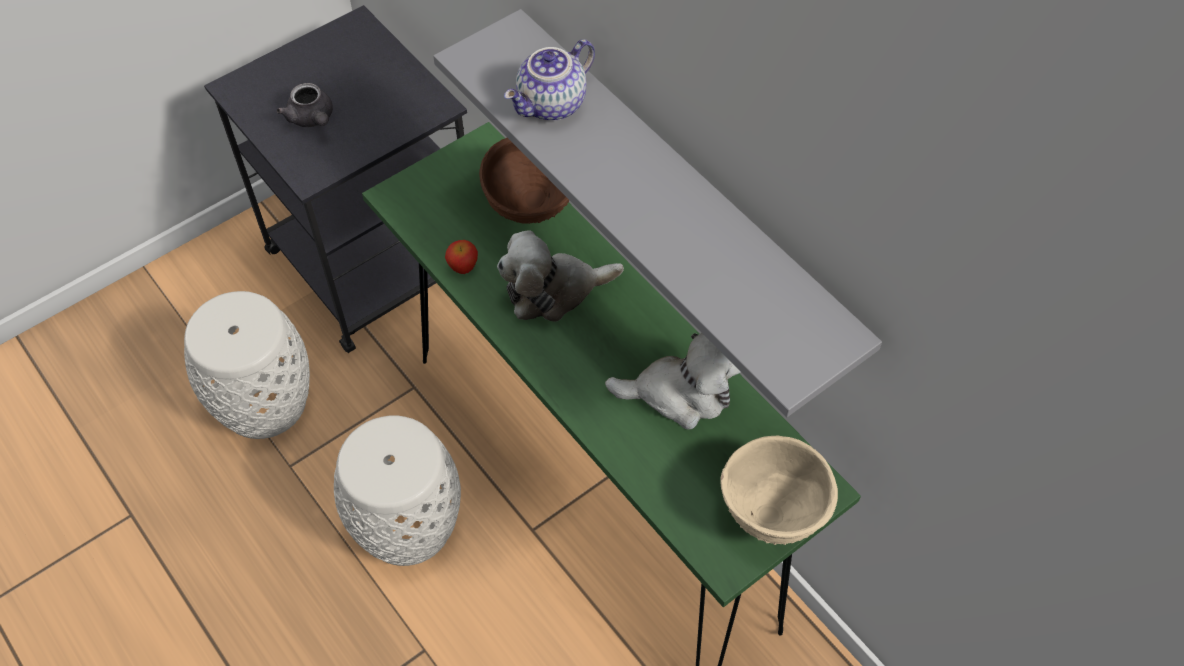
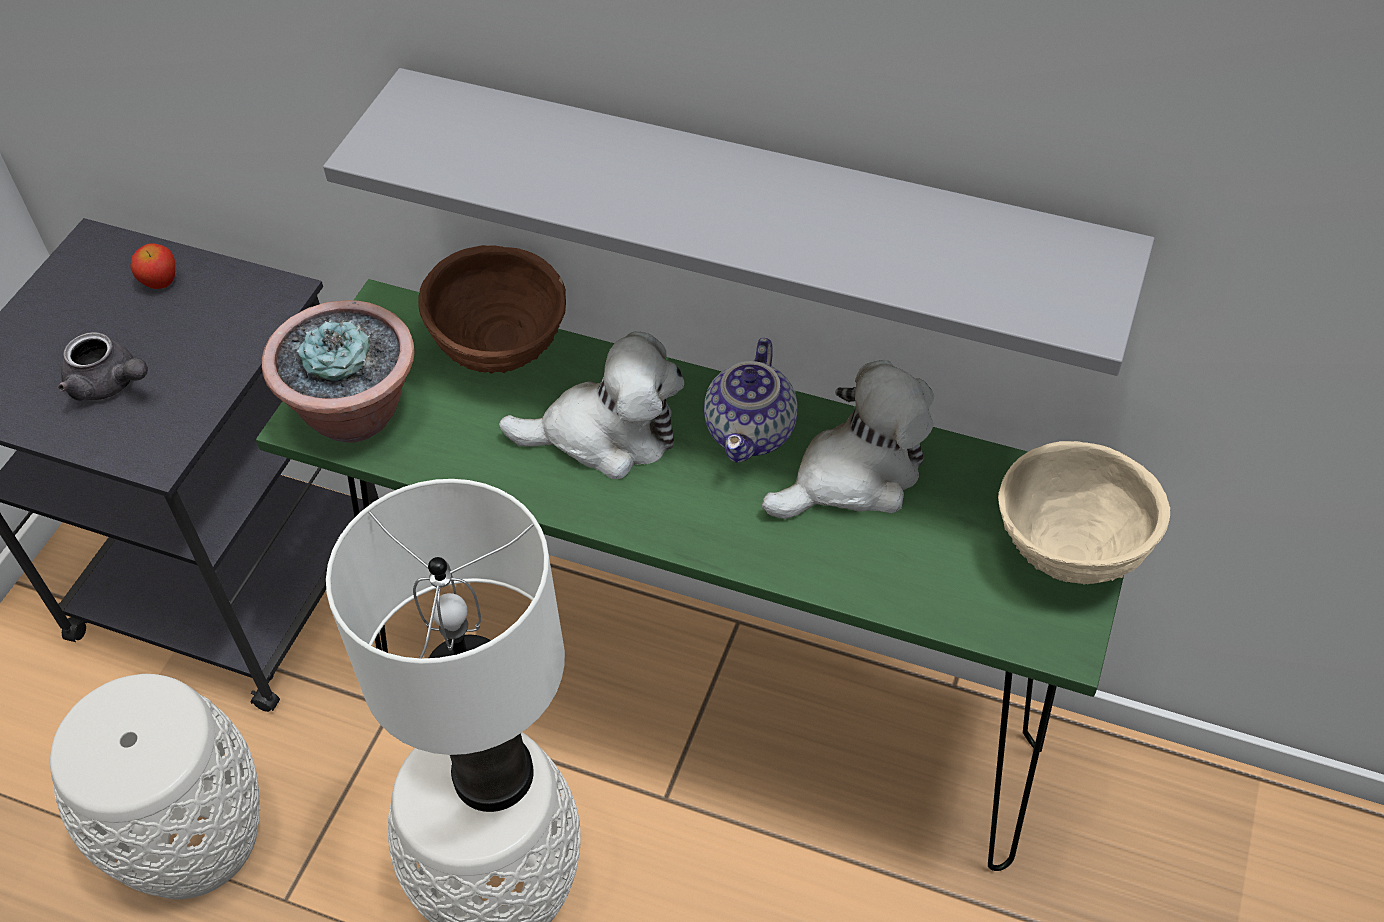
camera: 30 degrees left, 5 degrees down
apple [445,240,478,274] -> apple moved to [130,243,175,289]
plush toy [497,230,624,322] -> plush toy turned 135 degrees counterclockwise [499,331,684,479]
teapot [504,39,595,121] -> teapot moved to [704,338,797,462]
none -> potted plant [262,300,415,442]
none -> white table lamp [326,479,565,812]

